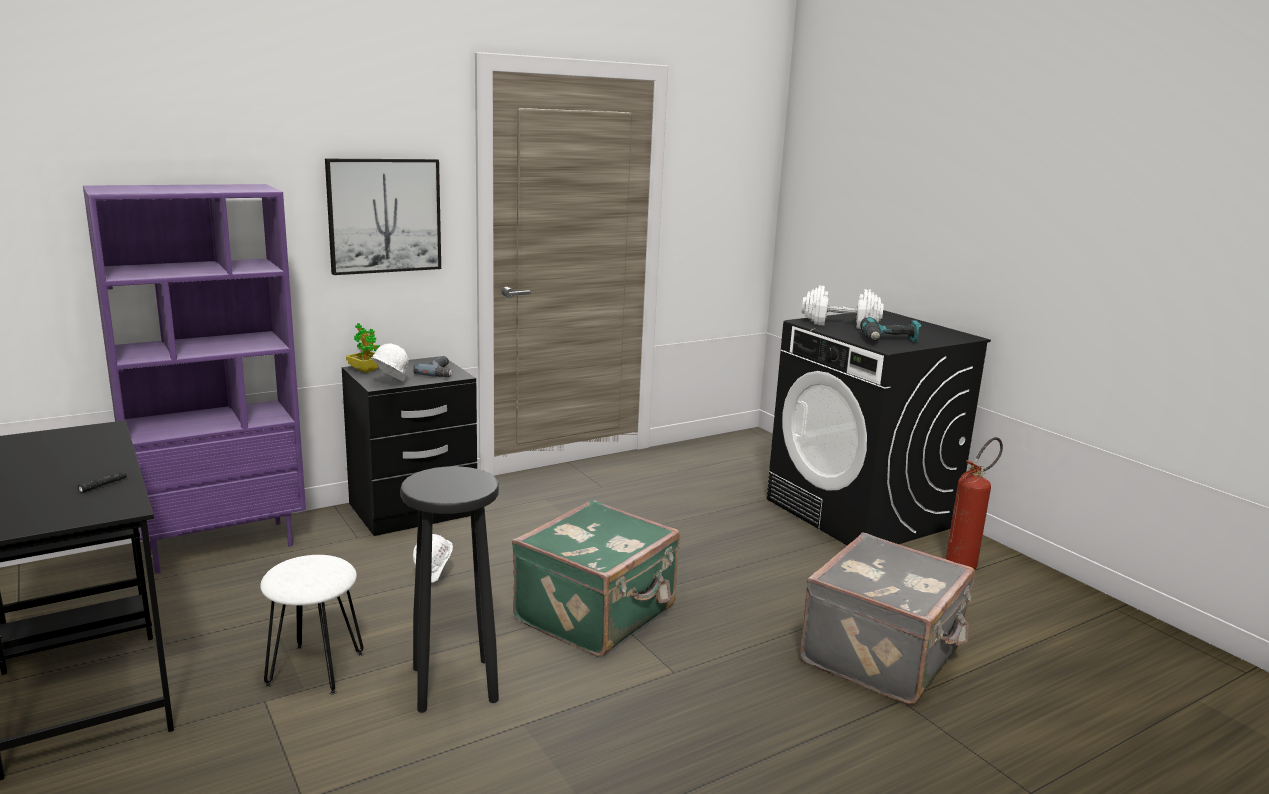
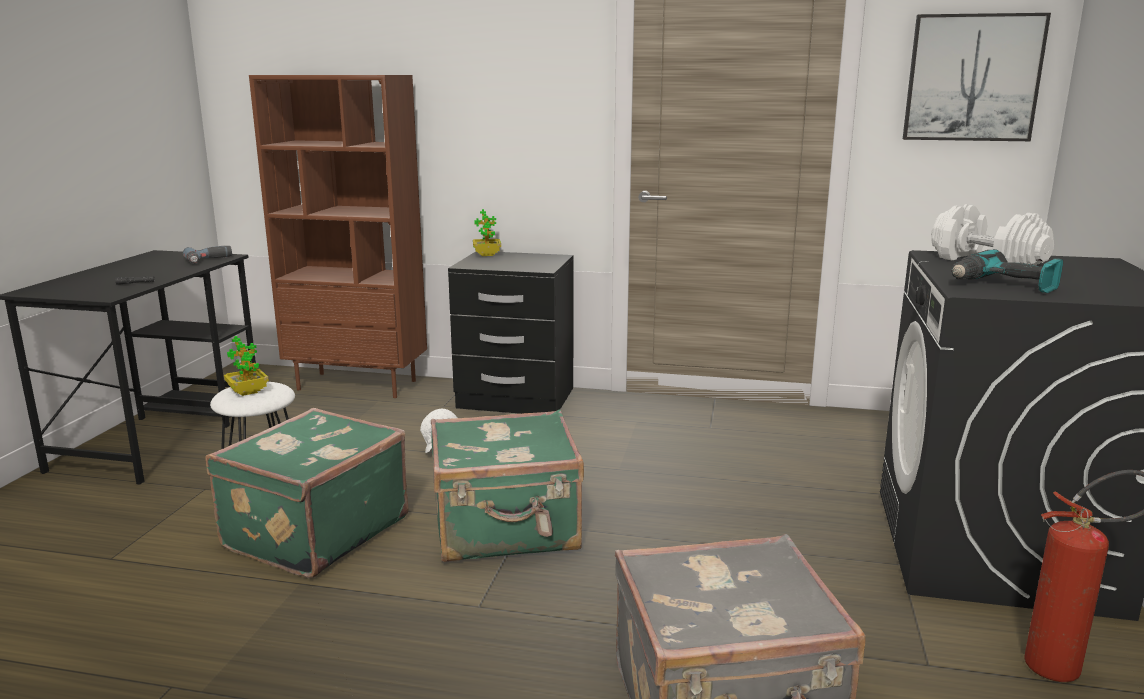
camera: 45 degrees right, 0 degrees up
purple bookcase [83,184,306,574] -> brown bookcase [249,75,427,398]
picture [325,159,441,275] -> picture moved to [903,13,1051,141]
white hard hat [370,343,408,382] -> none
black stool [400,466,499,713] -> green suitcase [206,408,409,578]
power drill [413,356,453,377] -> power drill moved to [183,246,232,264]
none -> potted plant [224,336,269,396]

